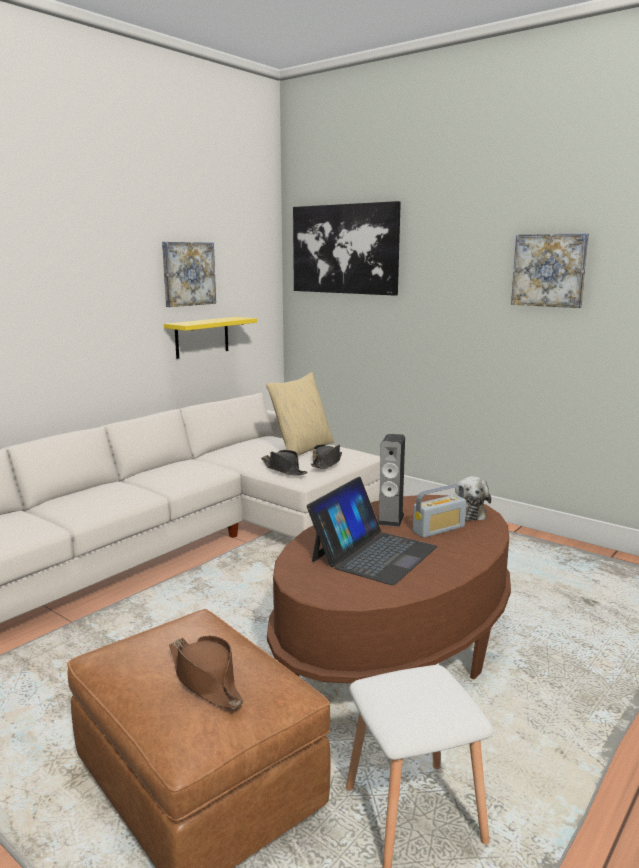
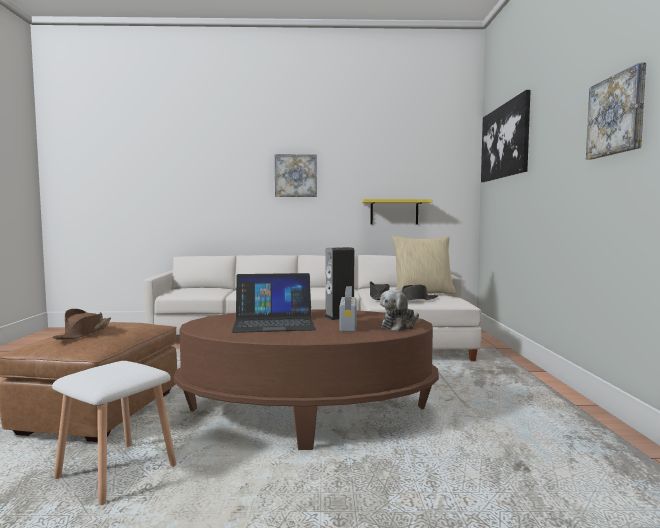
camera: 50 degrees right, 10 degrees down
picture [162,242,216,307] -> picture moved to [275,154,317,197]
radio [413,484,466,538] -> radio turned 105 degrees counterclockwise [339,286,356,332]

